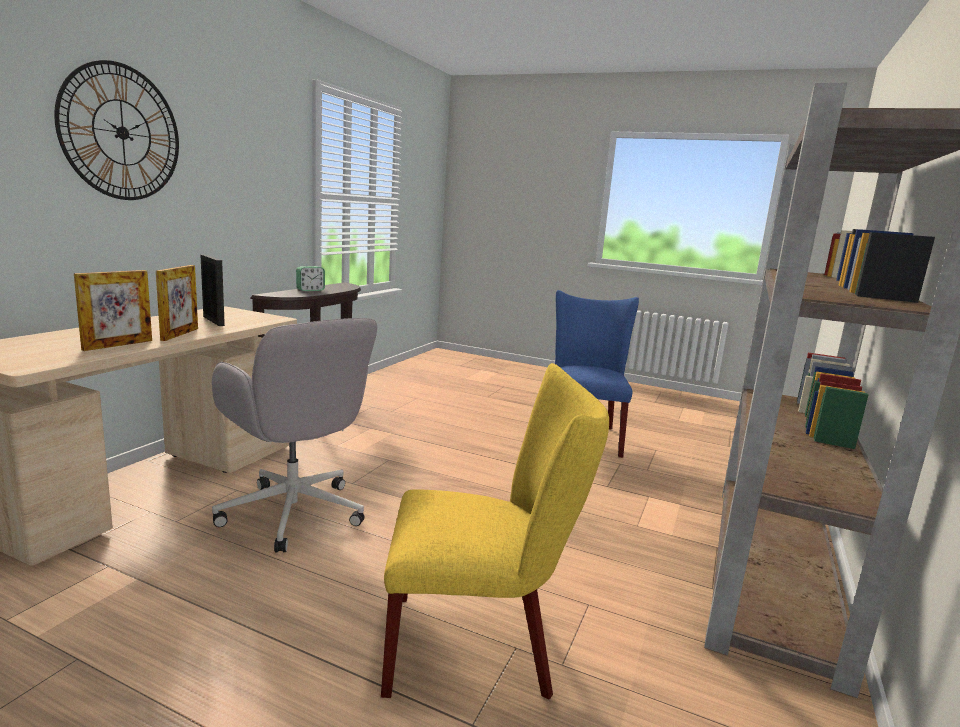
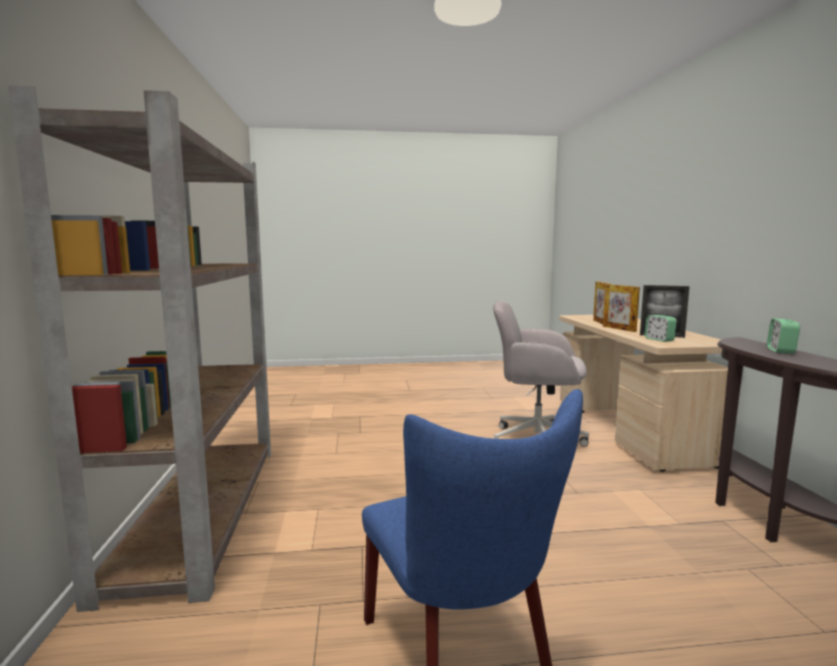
camera: 150 degrees right, 5 degrees down
wall clock [54,60,179,200] -> none
yellow chair [381,363,609,699] -> none
none -> alarm clock [645,315,677,342]

